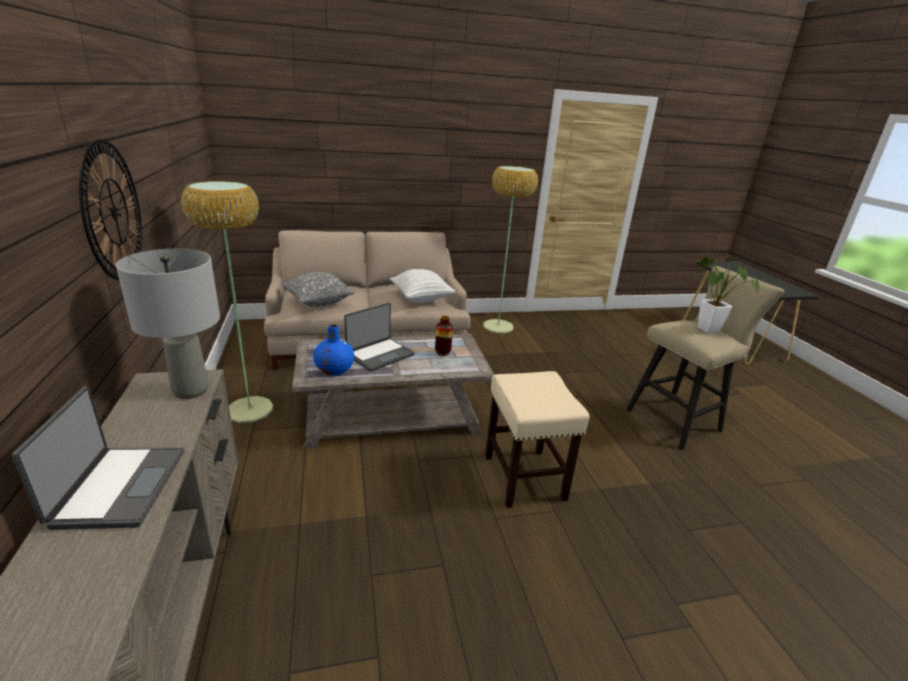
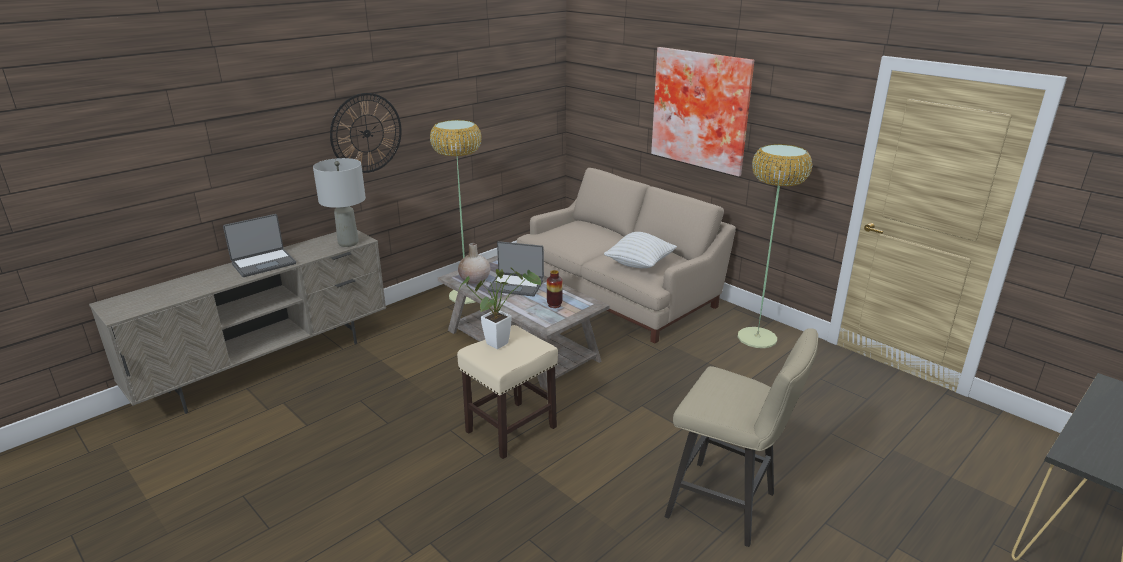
camera: 60 degrees right, 0 degrees up
grey pillow [282,272,355,307] -> none
blue vase [313,324,354,376] -> beige vase [458,243,490,284]
potted plant [691,252,760,333] -> potted plant moved to [459,267,541,349]
none -> picture [651,47,755,176]

